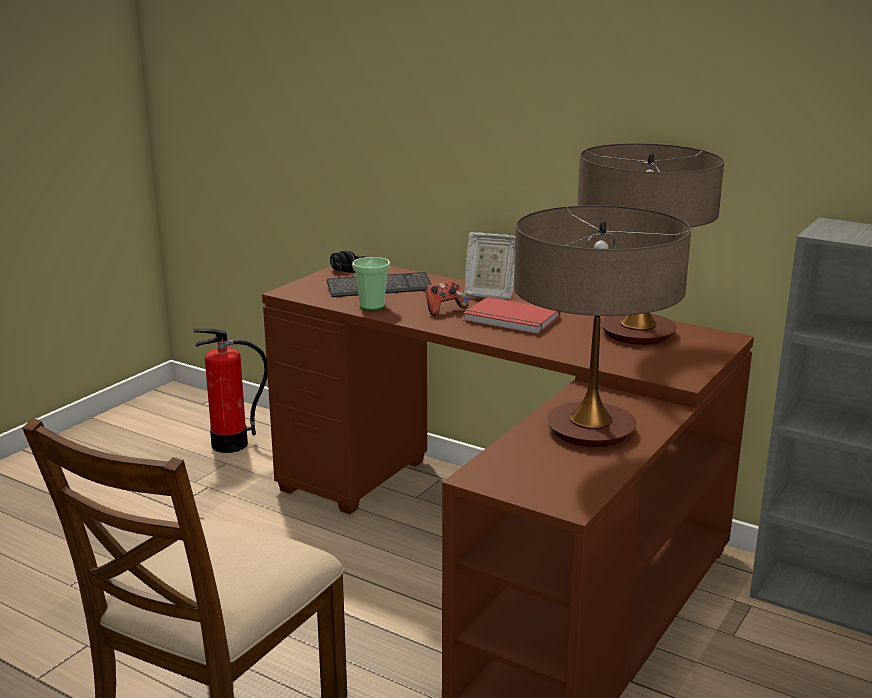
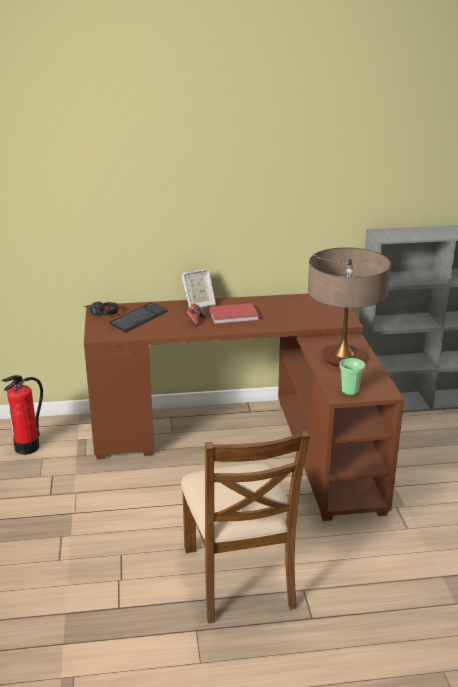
camera: 40 degrees left, 5 degrees up
cup [352,257,390,310] -> cup moved to [339,358,365,395]
table lamp [577,143,724,345] -> none

